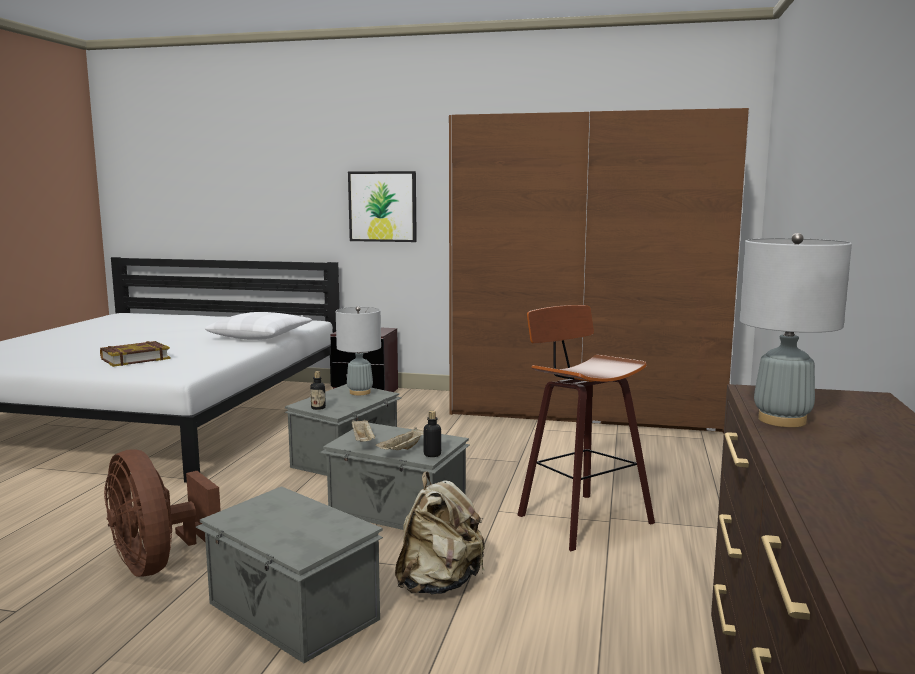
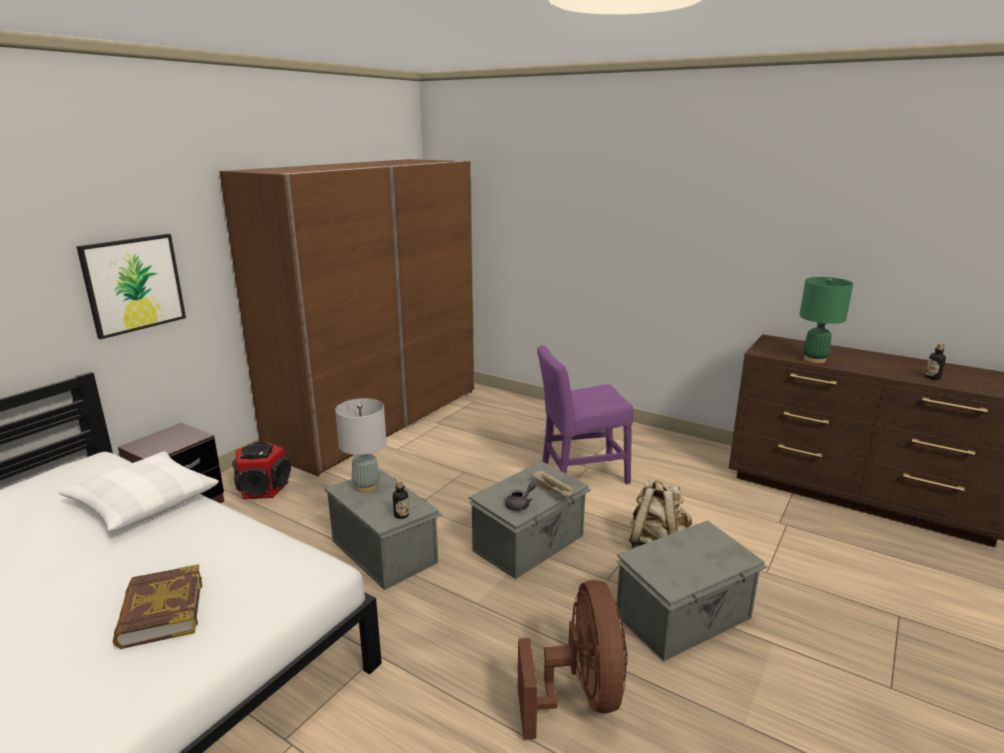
camera: 70 degrees left, 10 degrees up
brown fan [104,449,221,577] -> brown fan turned 75 degrees counterclockwise [518,580,628,739]
beige tray [352,420,375,442] -> grey teapot [505,482,536,511]
bottle [423,411,441,457] -> bottle moved to [925,343,946,380]
stool [517,305,655,551] -> purple chair [537,345,634,484]
grey table lamp [740,233,852,427] -> green table lamp [799,277,853,363]
none -> speaker [232,441,291,499]

